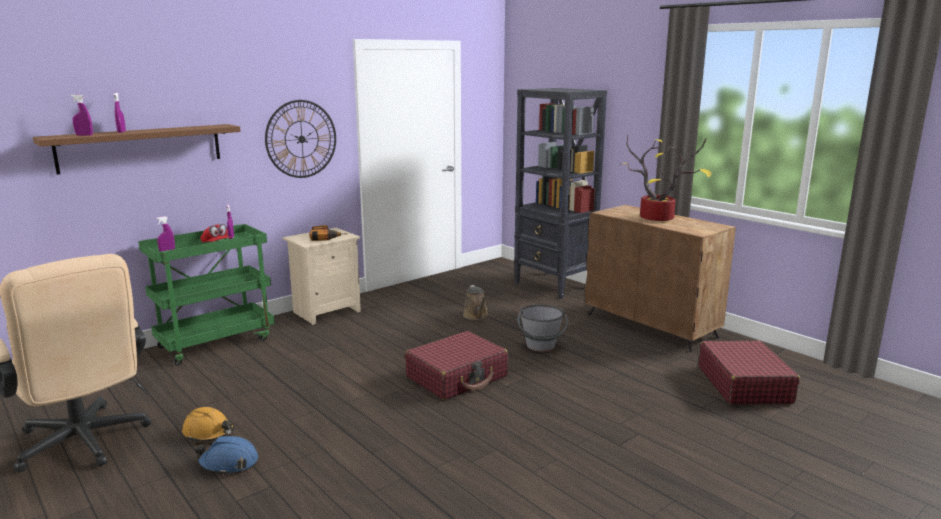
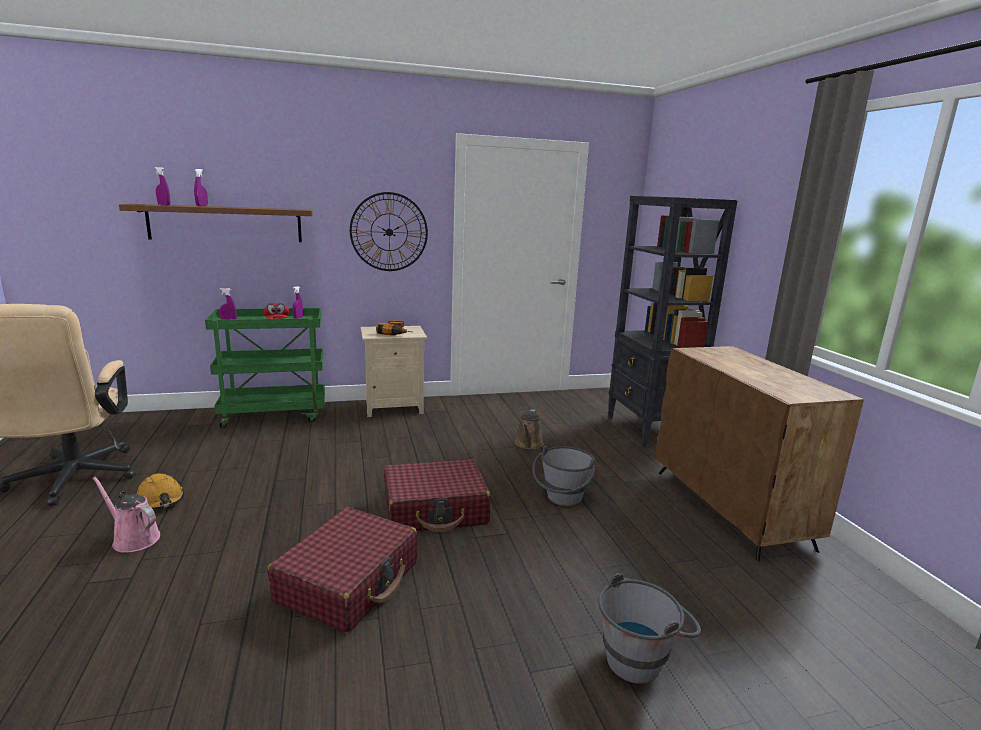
camera: 25 degrees right, 0 degrees up
blue hard hat [195,436,258,476] -> pink watering can [92,477,160,553]
potted plant [619,135,712,221] -> none
red suitcase [699,340,800,404] -> red suitcase moved to [268,507,417,633]
none -> grey bucket [598,573,701,684]

